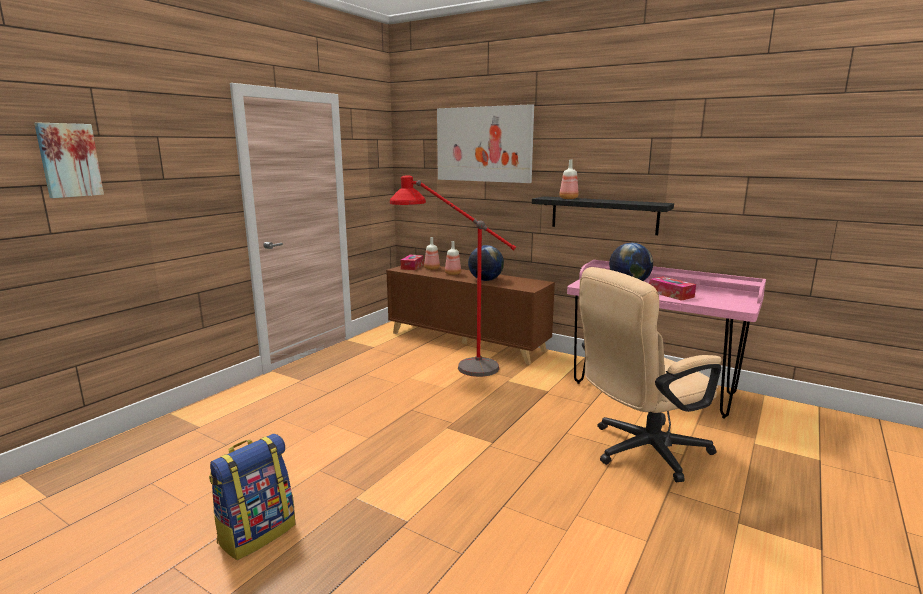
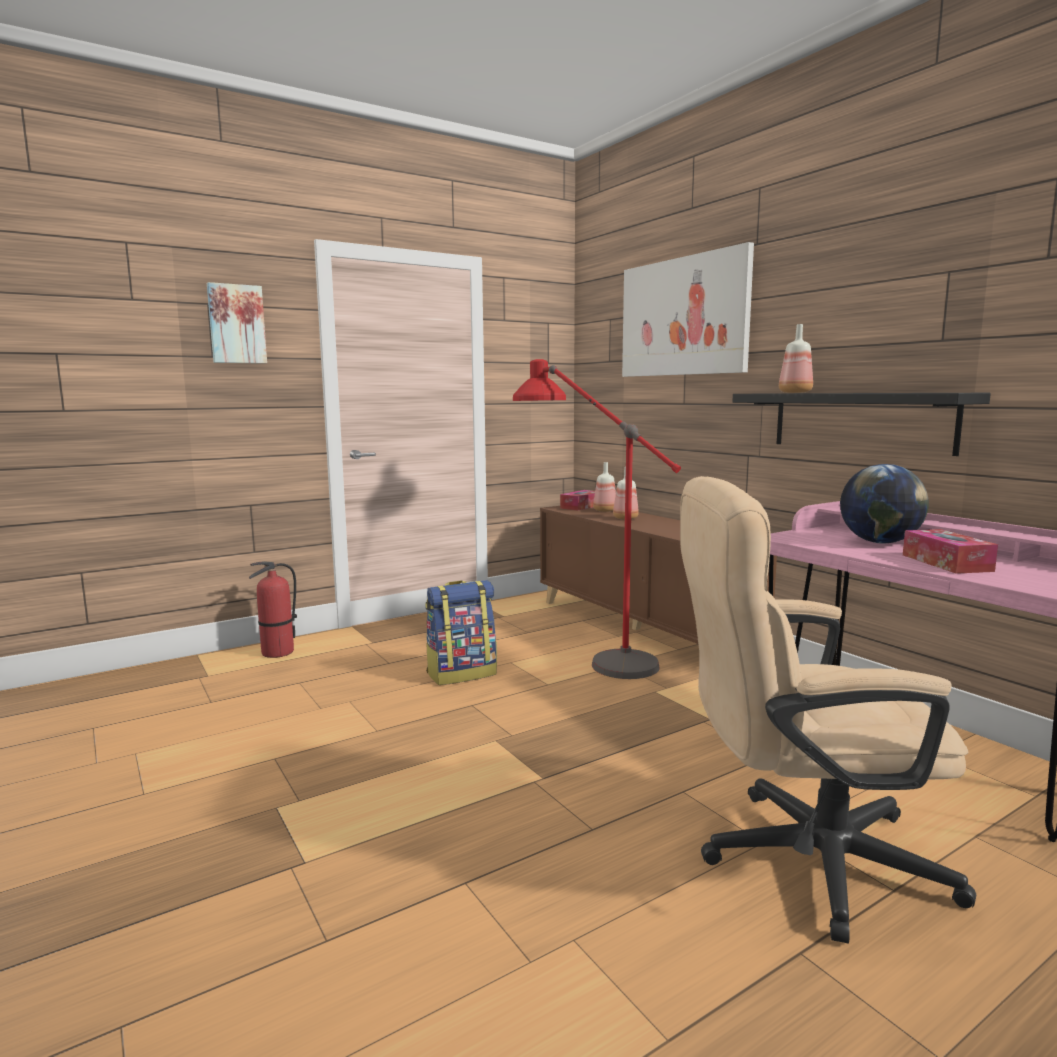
camera: 25 degrees right, 5 degrees down
picture [34,122,104,198] -> picture moved to [207,282,267,364]
backpack [209,434,295,560] -> backpack moved to [426,580,497,685]
globe [468,245,504,281] -> none
none -> fire extinguisher [249,561,297,658]

